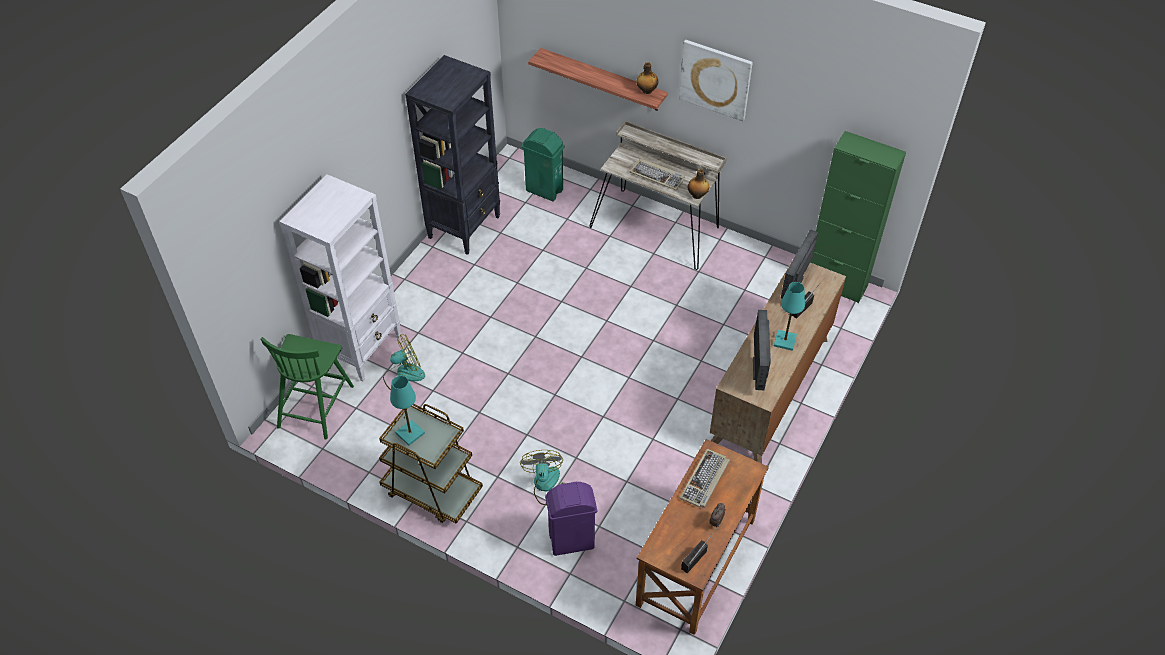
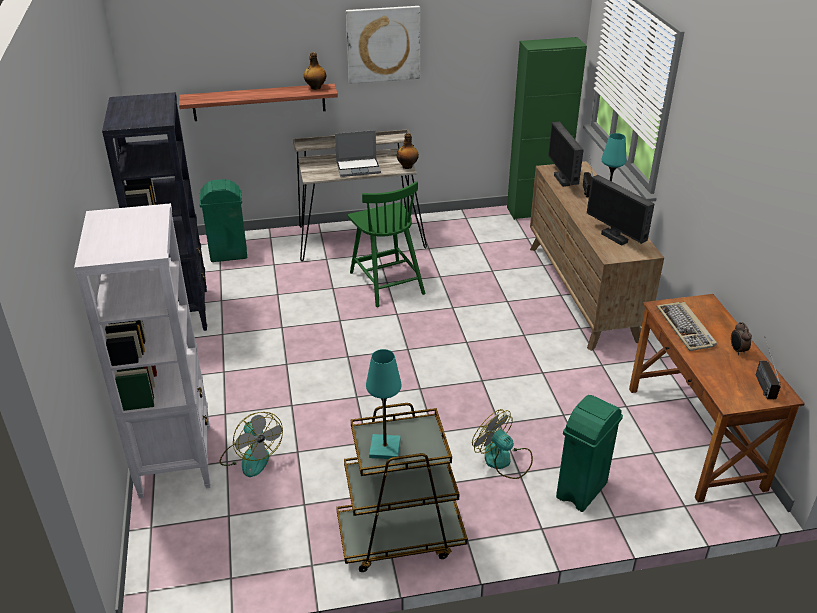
camera: 40 degrees left, 15 degrees down
green chair [261,334,354,440] -> green chair moved to [348,181,425,307]
fan [383,334,425,390] -> fan turned 120 degrees clockwise [220,412,283,477]
purple trash can [545,482,597,556] -> green trash can [556,395,623,512]
keyboard [630,159,685,191] -> laptop [335,130,381,177]

